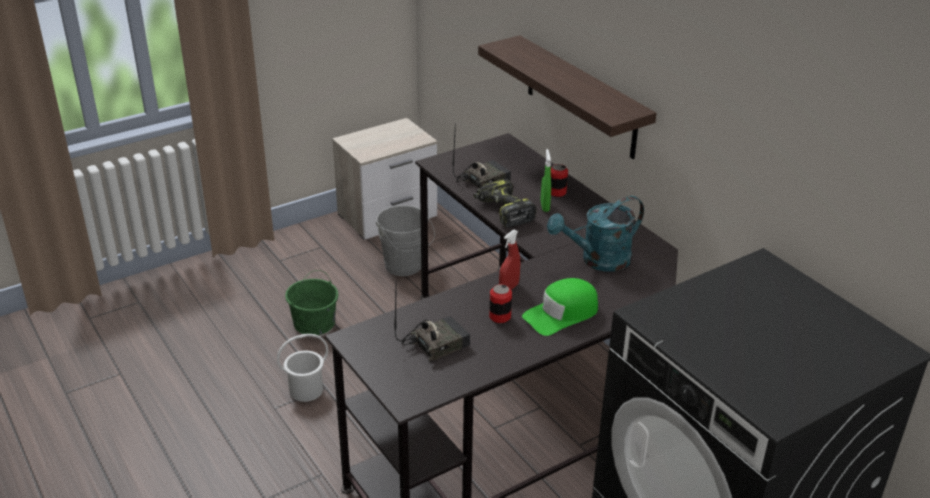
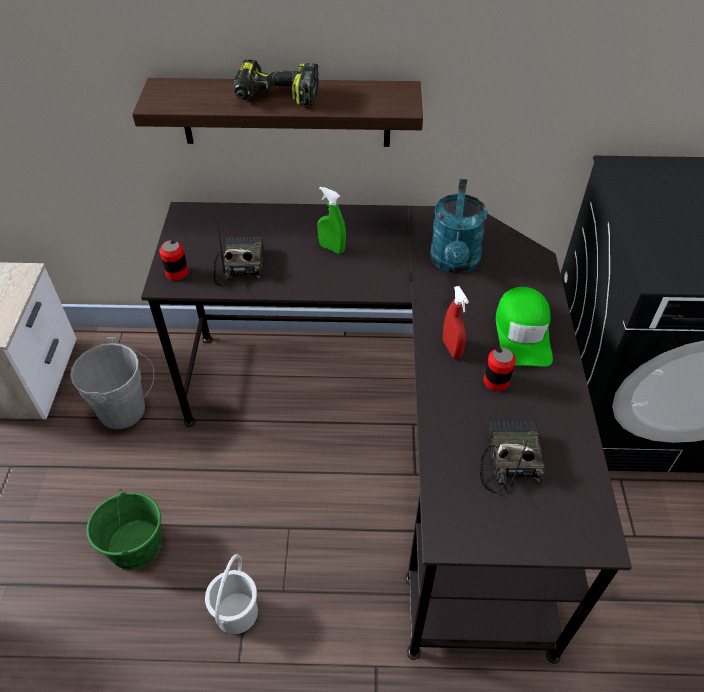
camera: 55 degrees left, 15 degrees up
power drill [474,179,537,228] -> power drill moved to [234,59,319,106]
can [551,164,568,197] -> can moved to [159,240,188,281]

